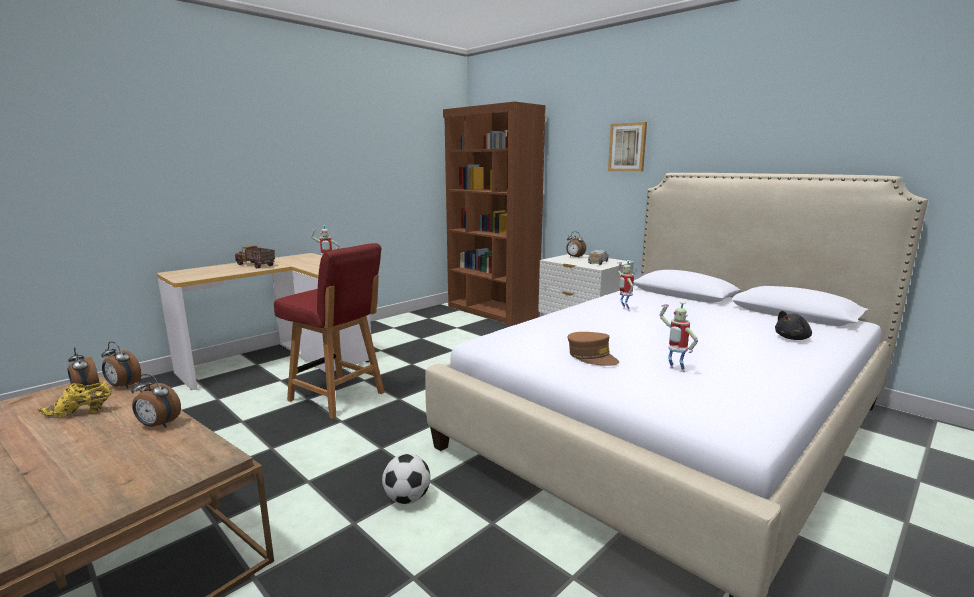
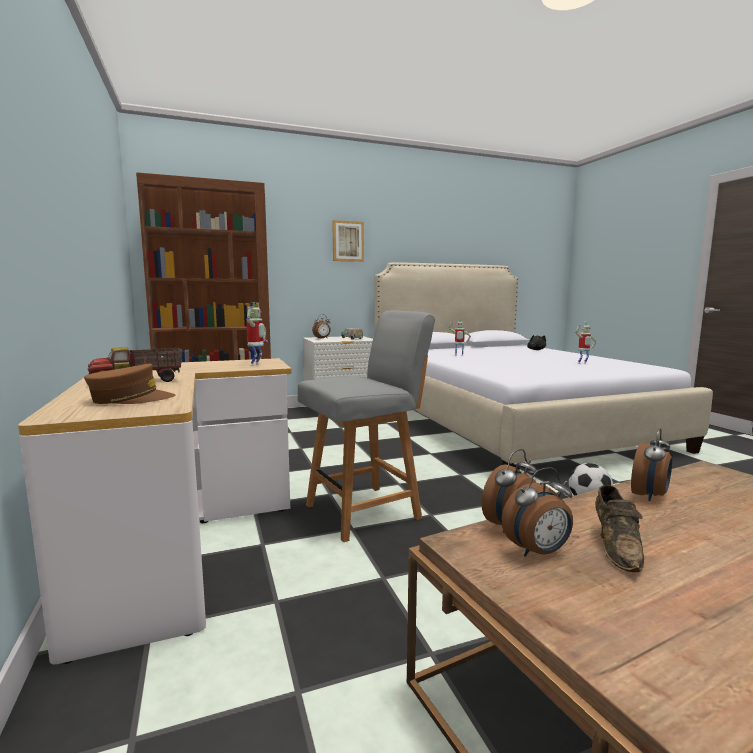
camera: 65 degrees left, 5 degrees down
yellow shoe [37,382,111,418] -> brown shoe [595,485,644,572]
red chair [274,243,384,419] -> grey chair [297,310,435,542]
brown cap [568,332,619,366] -> brown cap moved to [84,364,175,404]

